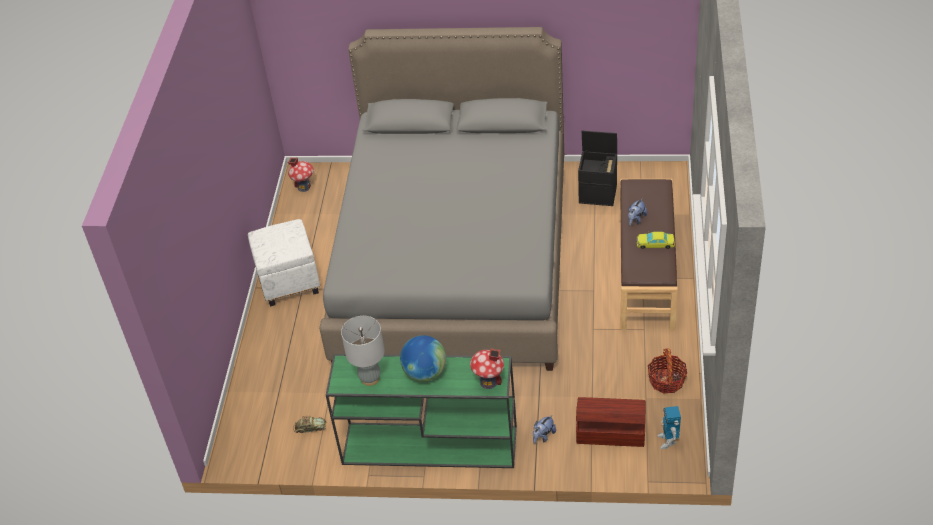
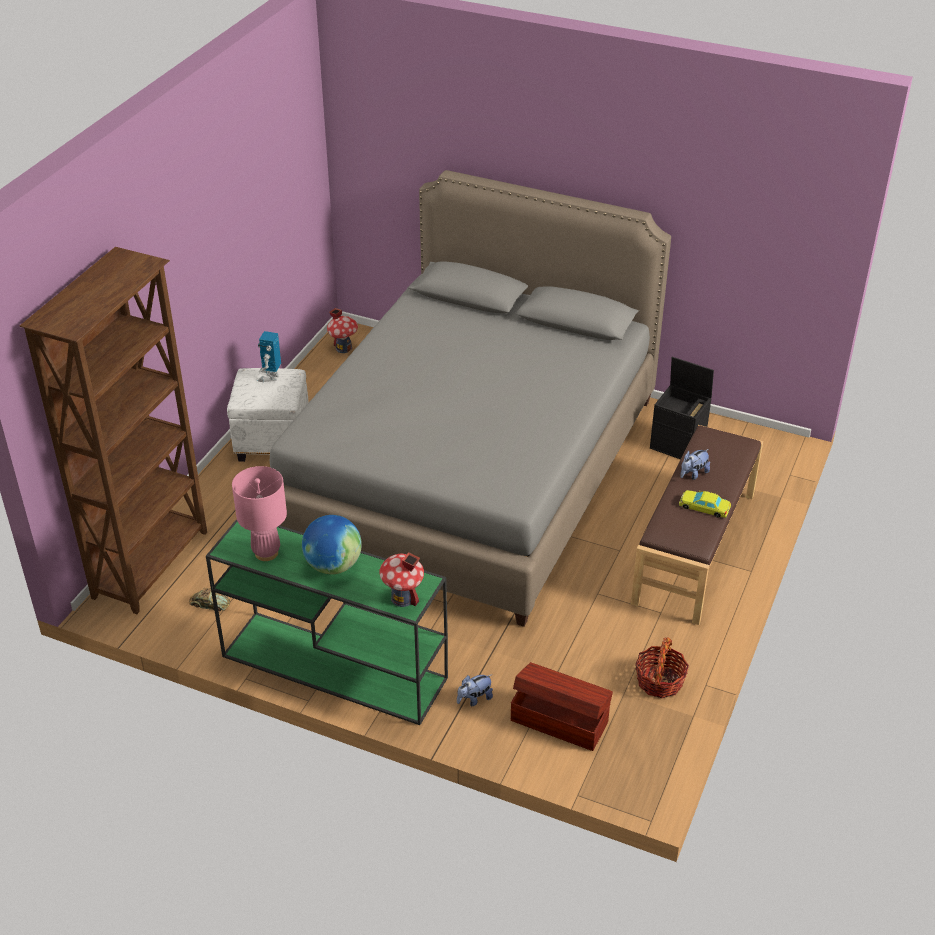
camera: 15 degrees right, 5 degrees down
grey table lamp [341,316,385,386] -> pink table lamp [232,466,287,561]
toy robot [657,406,681,449] -> toy robot moved to [258,331,281,382]
none -> brown bookcase [20,247,207,614]

